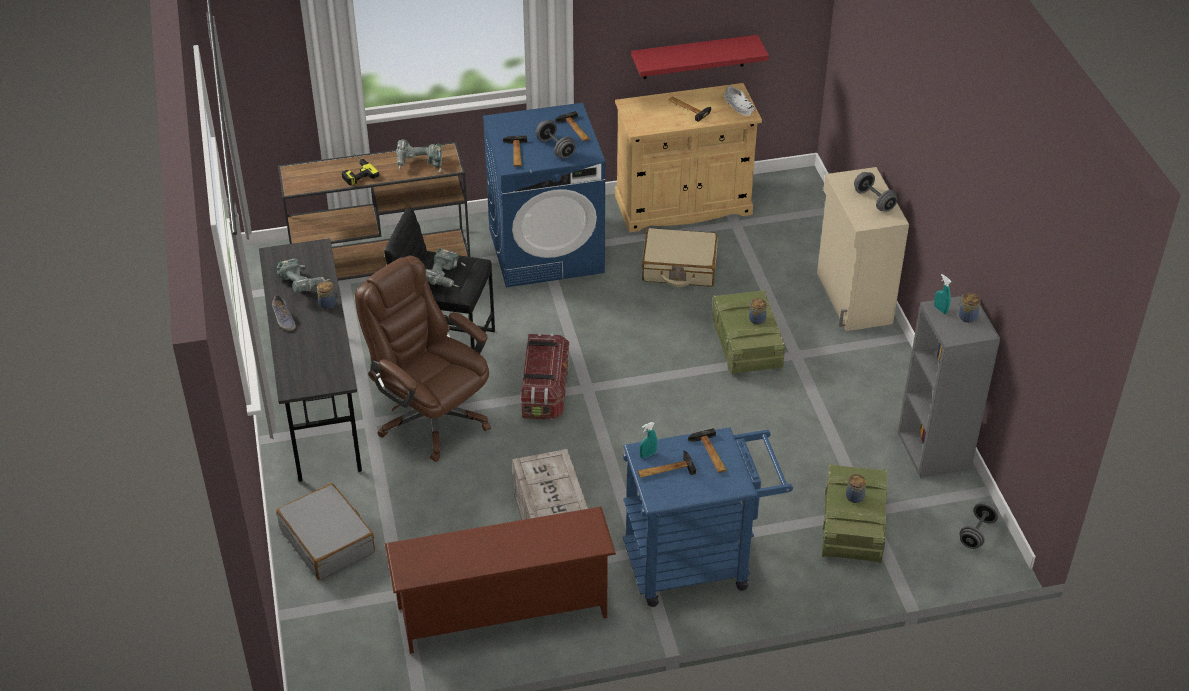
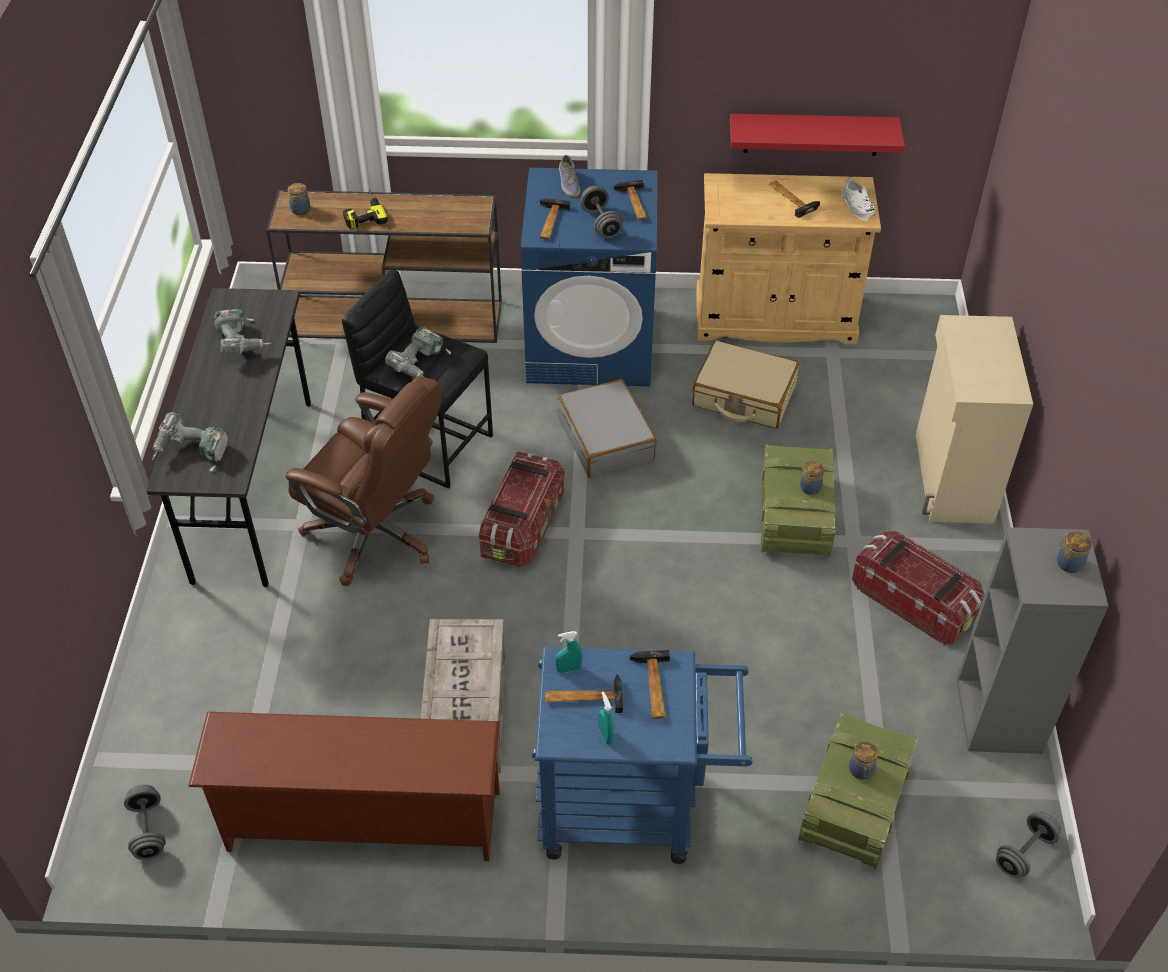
camera: 15 degrees right, 5 degrees up
shoe [272,295,295,331] -> shoe moved to [559,155,580,197]
grey suitcase [276,483,375,580] -> grey suitcase moved to [557,379,657,478]
jar [317,281,336,309] -> jar moved to [288,183,310,215]
brown office chair [355,255,491,462] -> brown office chair turned 150 degrees clockwise [286,376,441,586]
power drill [396,139,442,173] -> power drill moved to [152,412,228,472]
grey dumbbell [854,172,897,212] -> grey dumbbell moved to [124,785,166,860]
turquoise spray bottle [934,274,951,314] -> turquoise spray bottle moved to [598,691,614,745]
none -> storage box [852,531,984,645]

